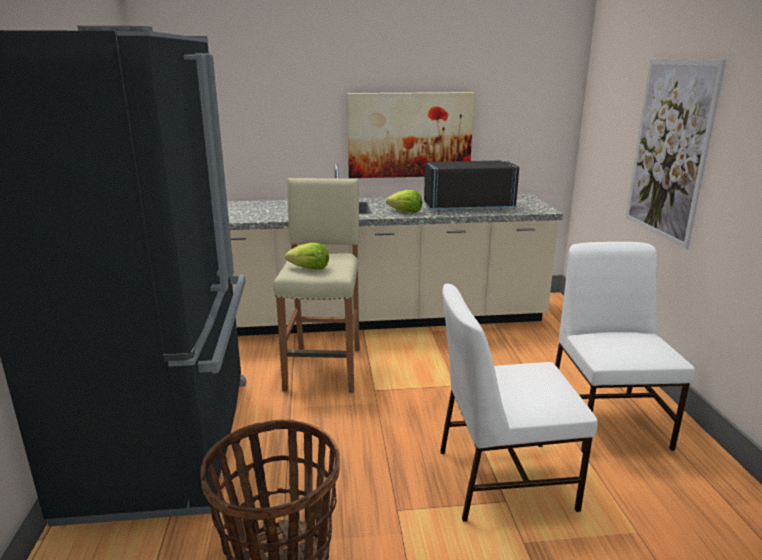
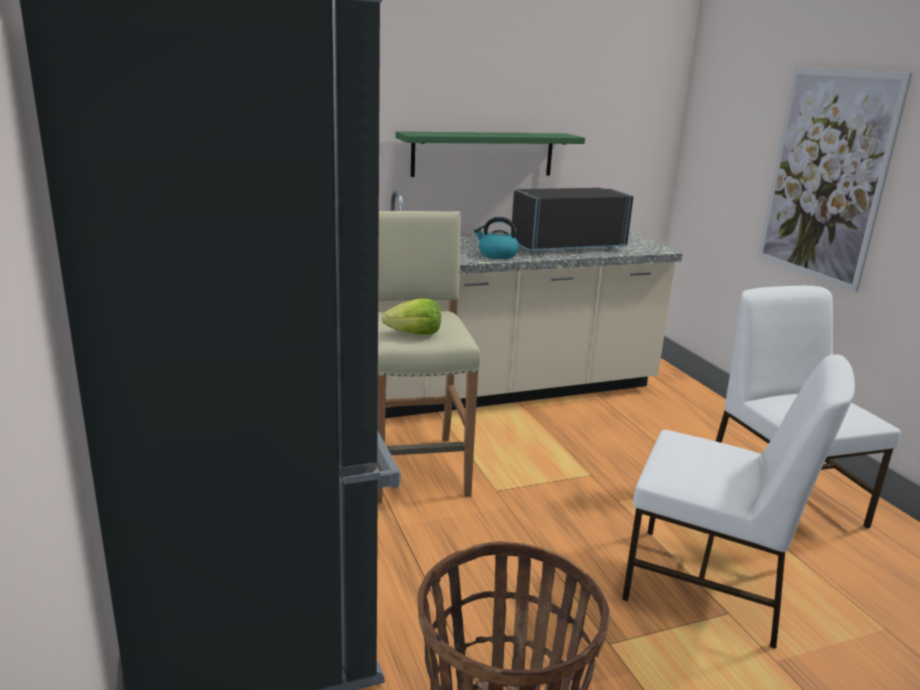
camera: 15 degrees left, 0 degrees up
picture [347,92,474,178] -> green shelf [396,131,585,177]
lettuce [386,190,422,213] -> kettle [474,217,519,259]
white chair [440,284,598,522] -> white chair turned 135 degrees counterclockwise [622,354,855,649]

